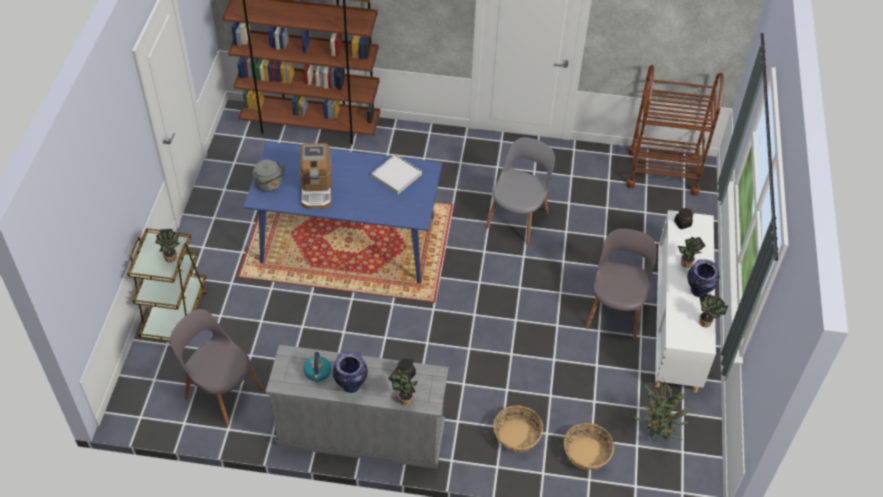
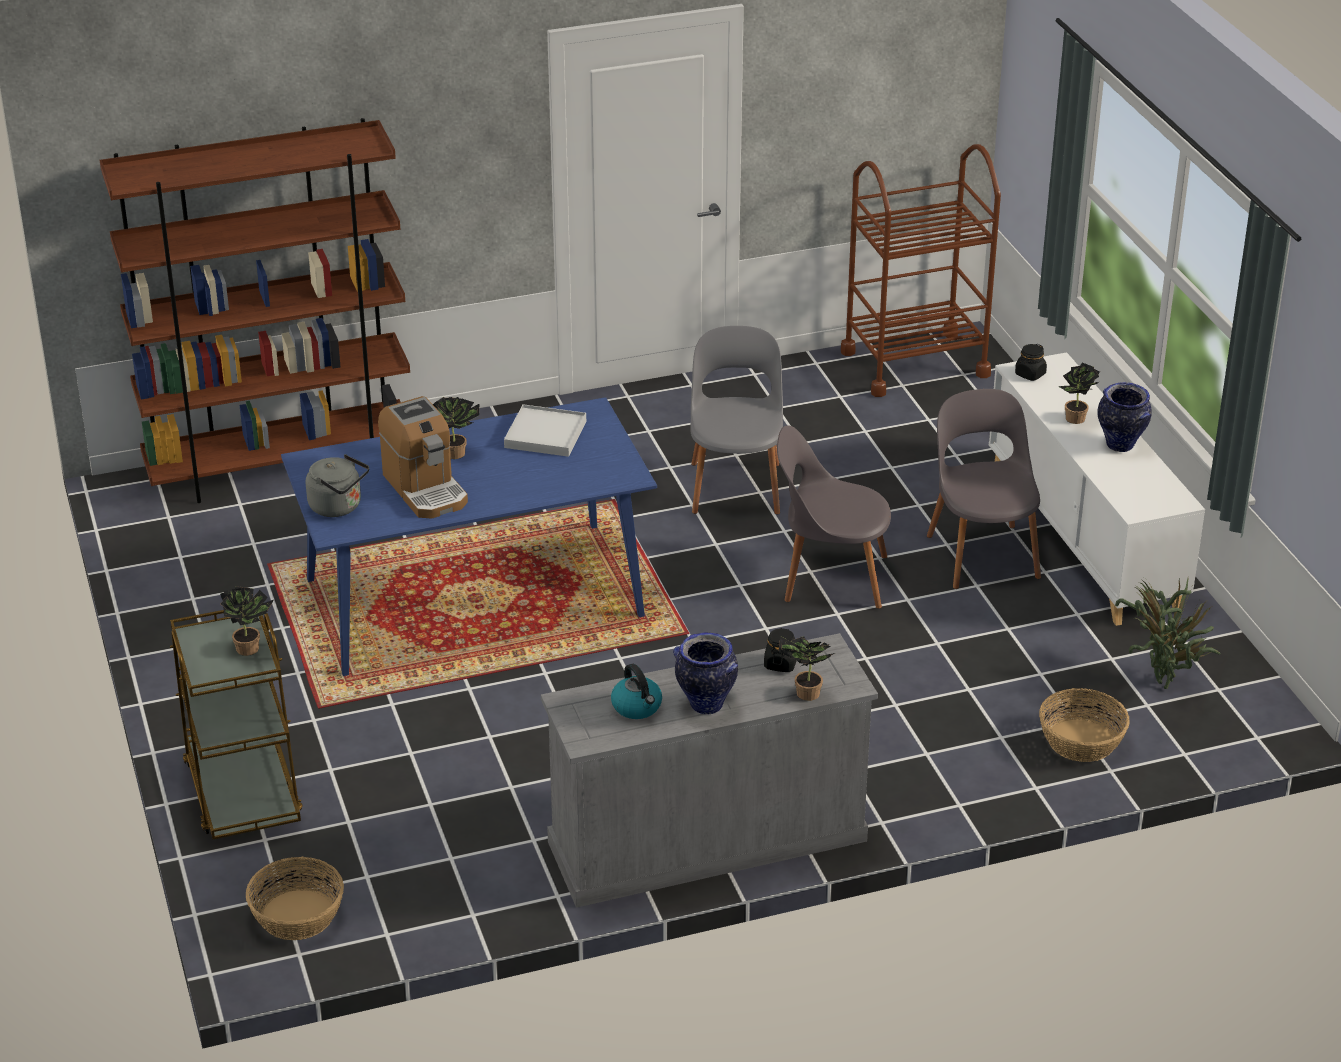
camera: 25 degrees left, 15 degrees down
grey chair [170,309,263,426] -> grey chair moved to [777,425,891,609]
basket [493,406,543,452] -> basket moved to [246,857,344,940]
potted plant [699,294,728,327] -> potted plant moved to [433,397,479,459]

